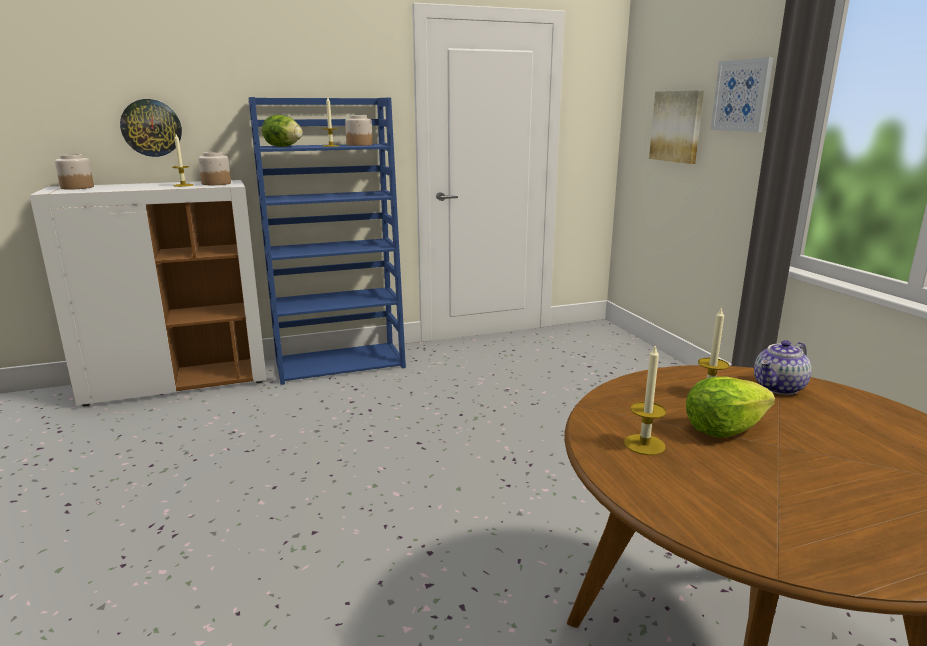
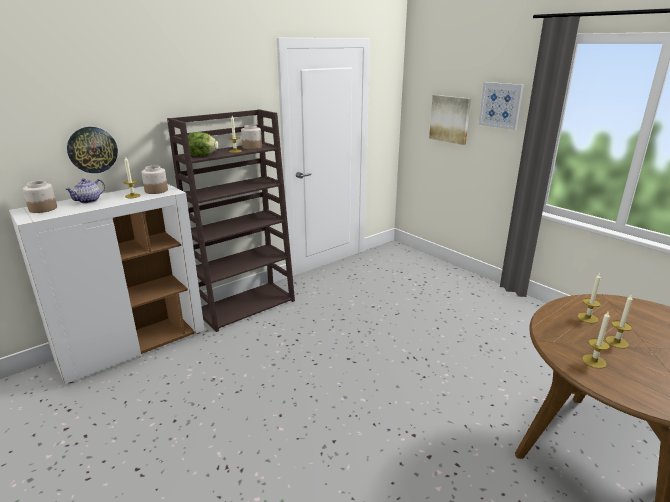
camera: 20 degrees left, 5 degrees up
blue bookcase [248,97,406,385] -> brown bookcase [167,109,295,332]
lettuce [686,377,775,438] -> candle [605,295,633,349]
teapot [754,340,812,395] -> teapot moved to [65,178,105,203]

